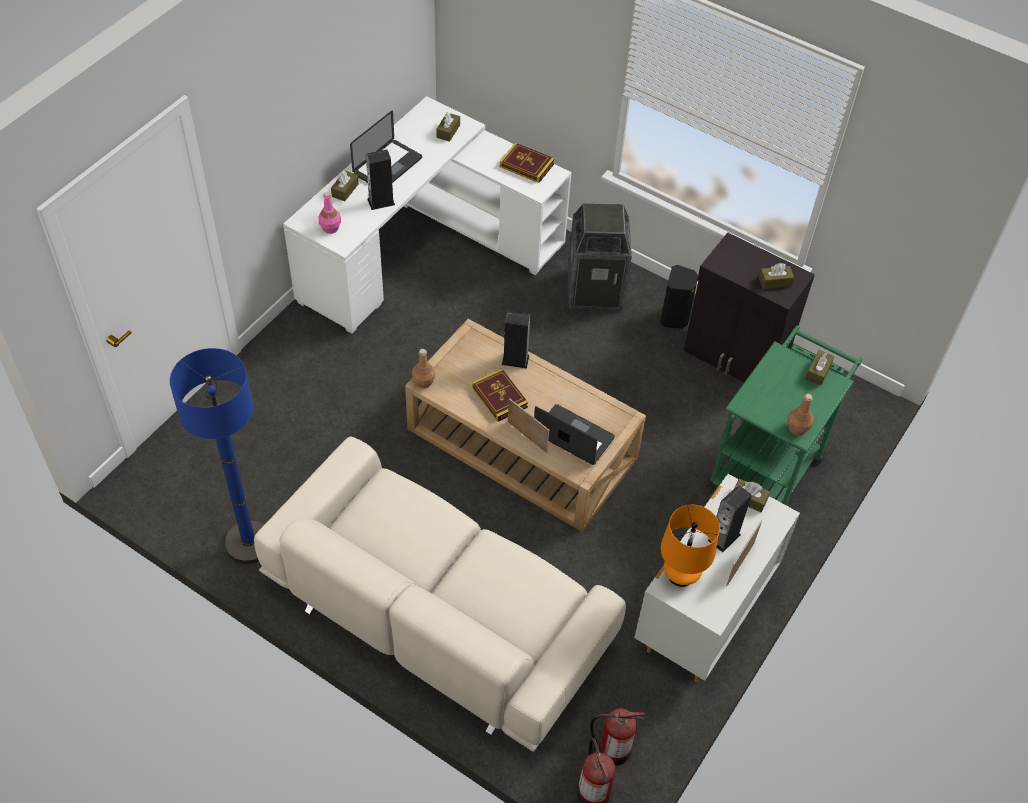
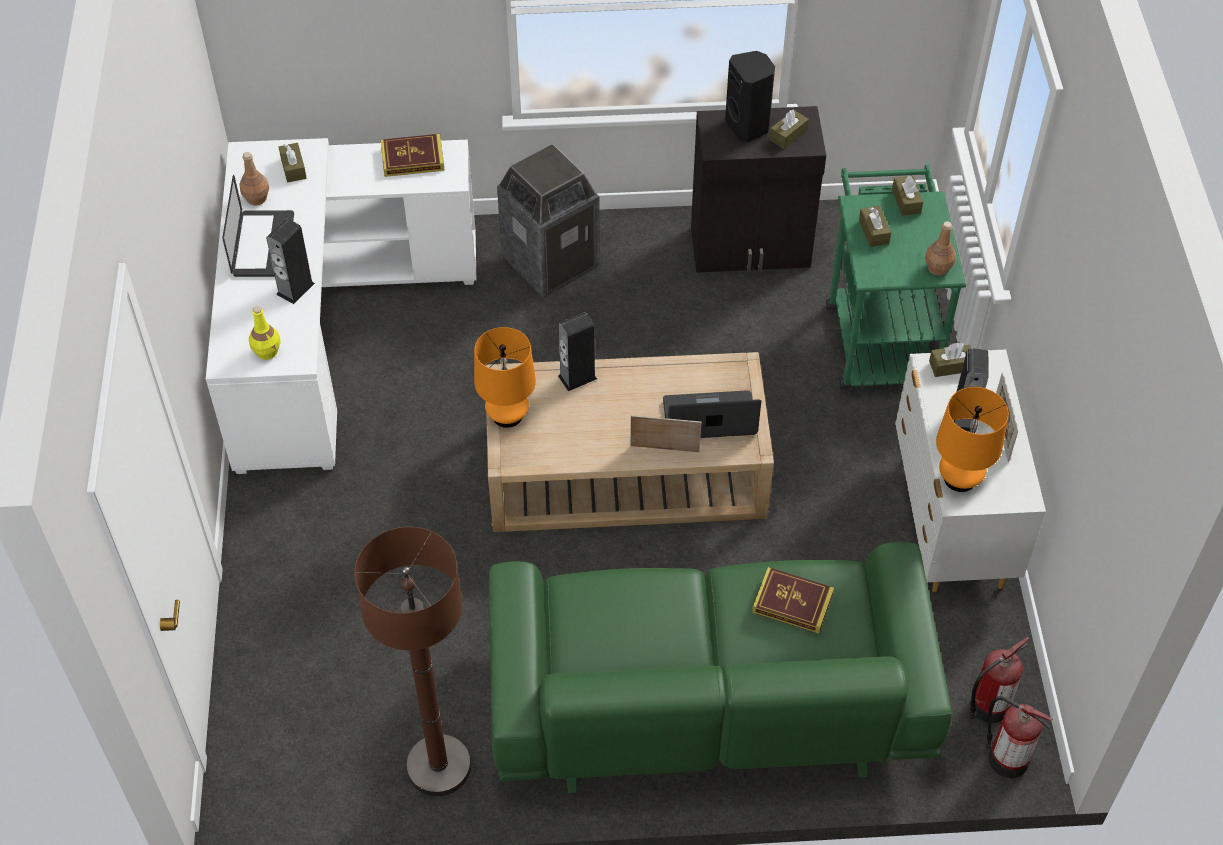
camera: 35 degrees left, 0 degrees up
blue floor lamp [170,348,265,564] -> brown floor lamp [354,527,471,796]
beige sofa [254,437,626,752] -> green sofa [489,542,952,793]
pink bottle [319,192,341,234] -> yellow bottle [249,306,281,360]
brown tissue box [331,170,359,201] -> brown tissue box moved to [859,206,891,247]
brown bottle [412,349,435,389] -> brown bottle moved to [239,152,269,205]
book [472,368,528,422] -> book moved to [752,567,834,634]
black speaker [660,265,698,329] -> black speaker moved to [725,51,775,143]
none -> orange table lamp [474,327,536,428]

